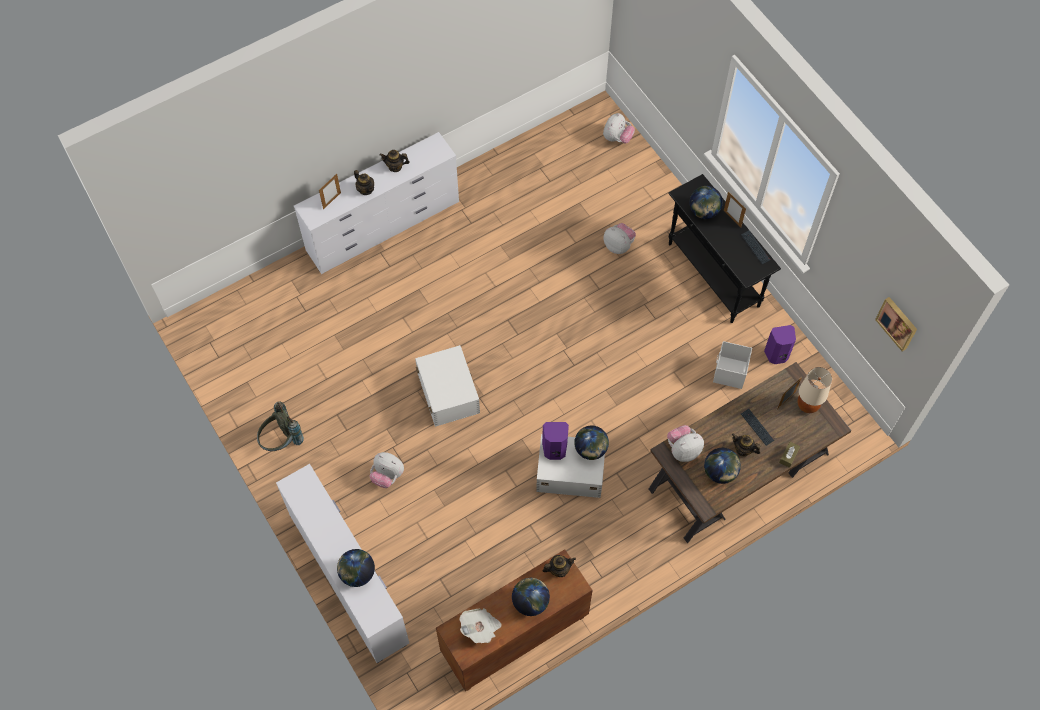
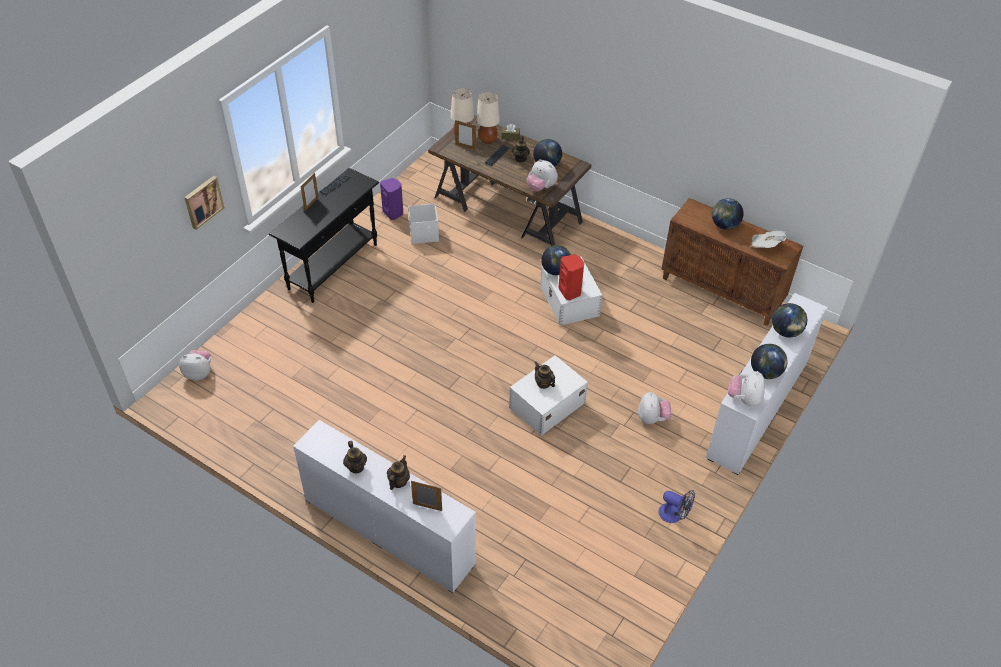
camera: 115 degrees left, 15 degrees down
grey backpack [257,401,304,451] -> fan [658,490,695,523]
purple speaker [542,422,569,460] -> red speaker [558,254,584,300]
teapot [542,555,576,577] -> teapot moved to [534,362,555,389]
plush toy [603,223,636,254] -> plush toy moved to [728,371,765,406]
globe [689,186,723,219] -> globe moved to [751,344,788,379]
picture [875,297,917,352] -> picture moved to [184,176,225,230]
none -> beige table lamp [476,92,500,144]

